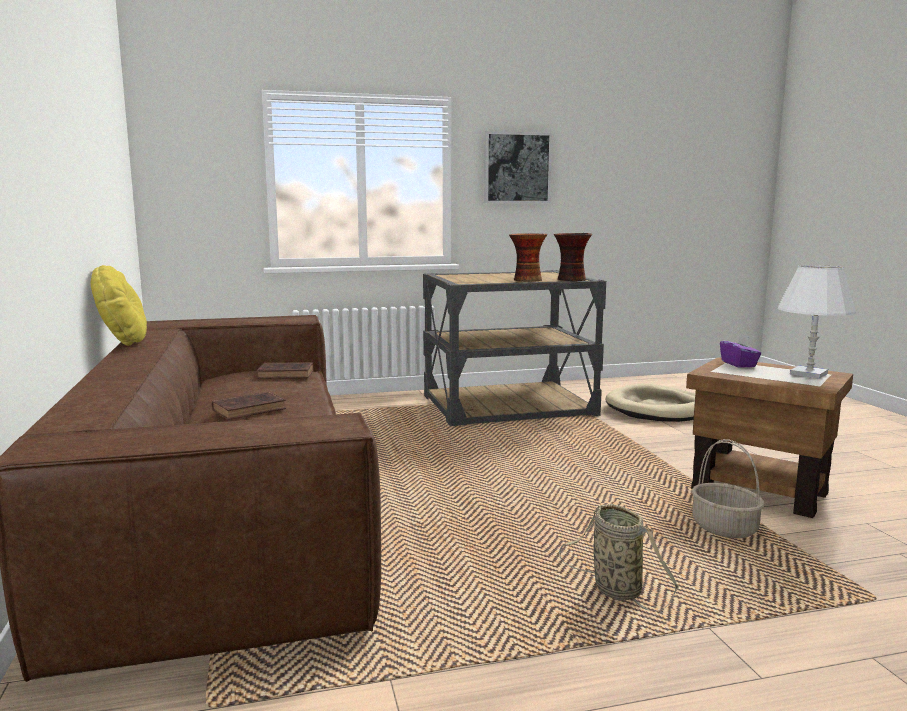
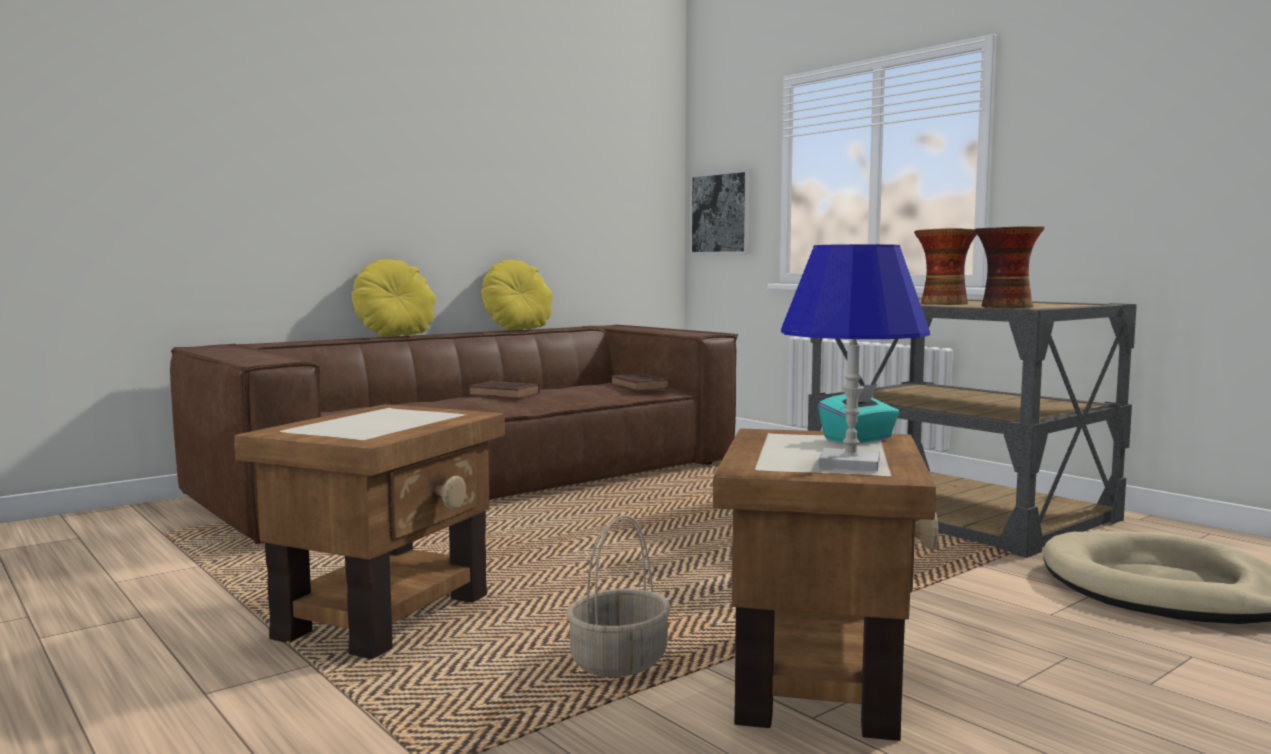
camera: 65 degrees right, 5 degrees down
picture [484,131,552,203] -> picture moved to [689,169,752,255]
basket [559,504,679,612] -> brown side table [234,404,505,659]
purple tissue box [720,334,761,368] -> turquoise tissue box [818,384,900,444]
white table lamp [778,265,856,379] -> blue table lamp [781,244,930,471]
none -> yellow pillow [351,259,436,337]

